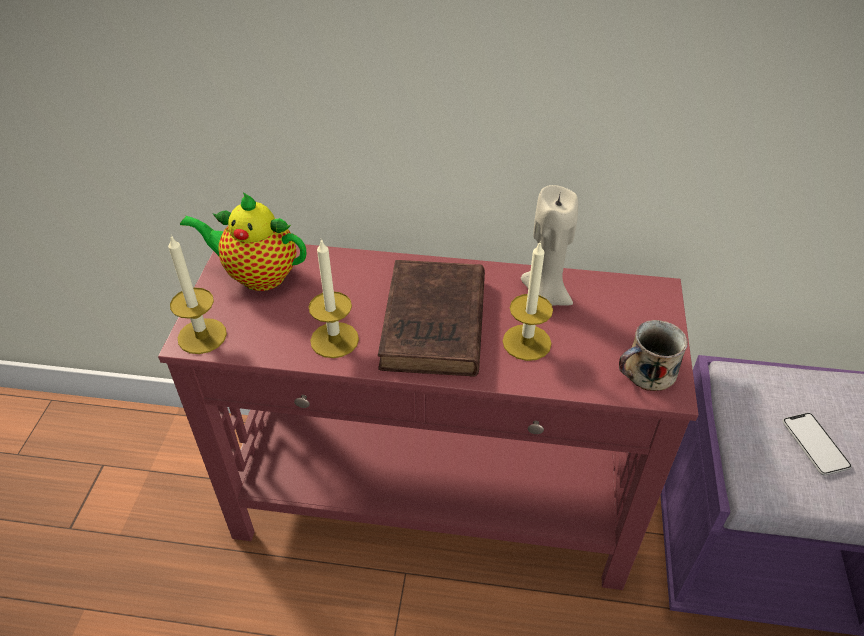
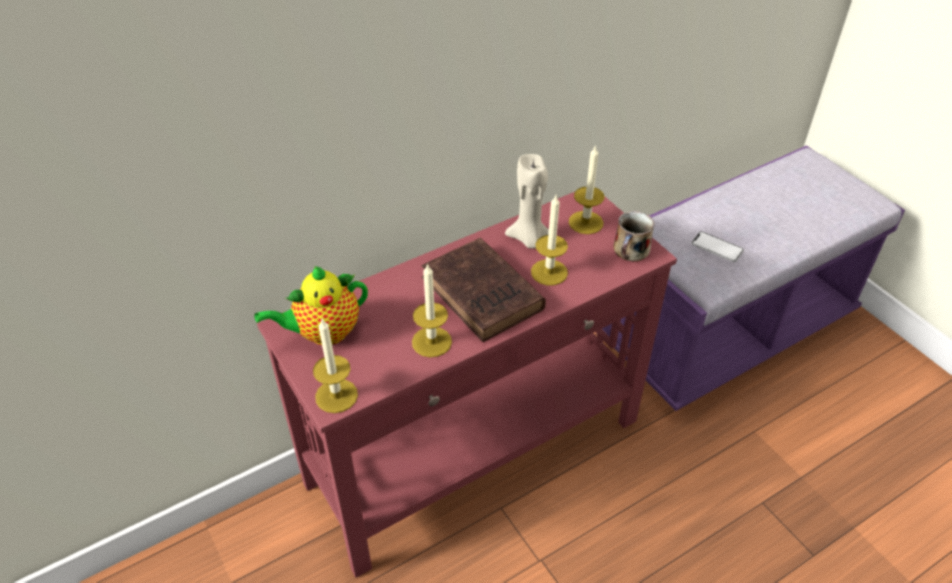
camera: 40 degrees left, 0 degrees up
none -> candle [569,145,605,234]

